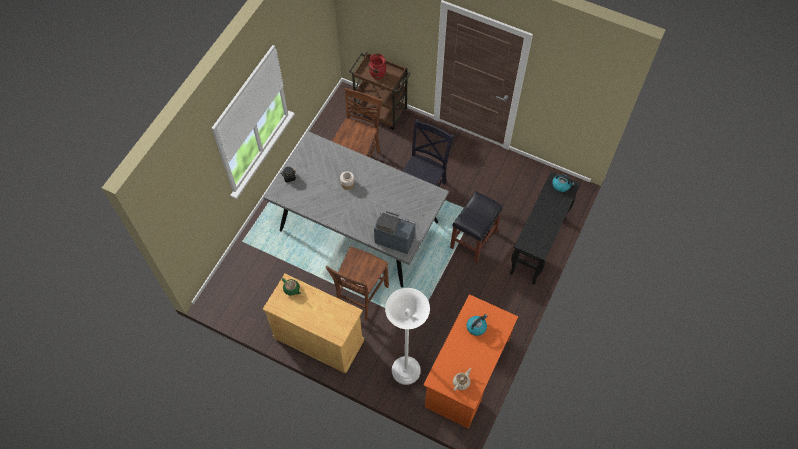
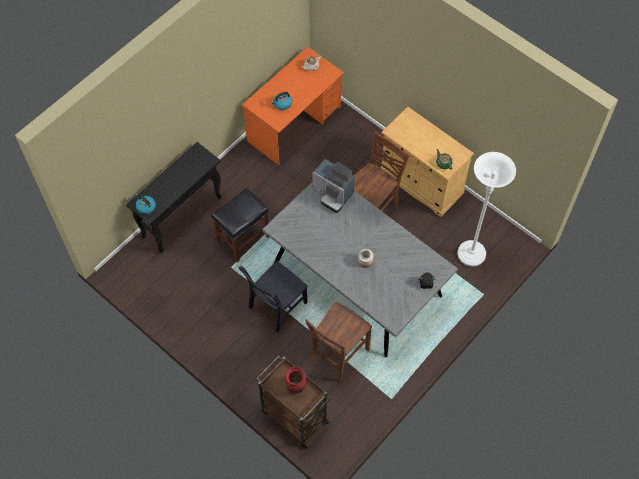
camera: 165 degrees left, 0 degrees up
white floor lamp [385,288,430,385] -> white floor lamp moved to [457,152,516,267]

